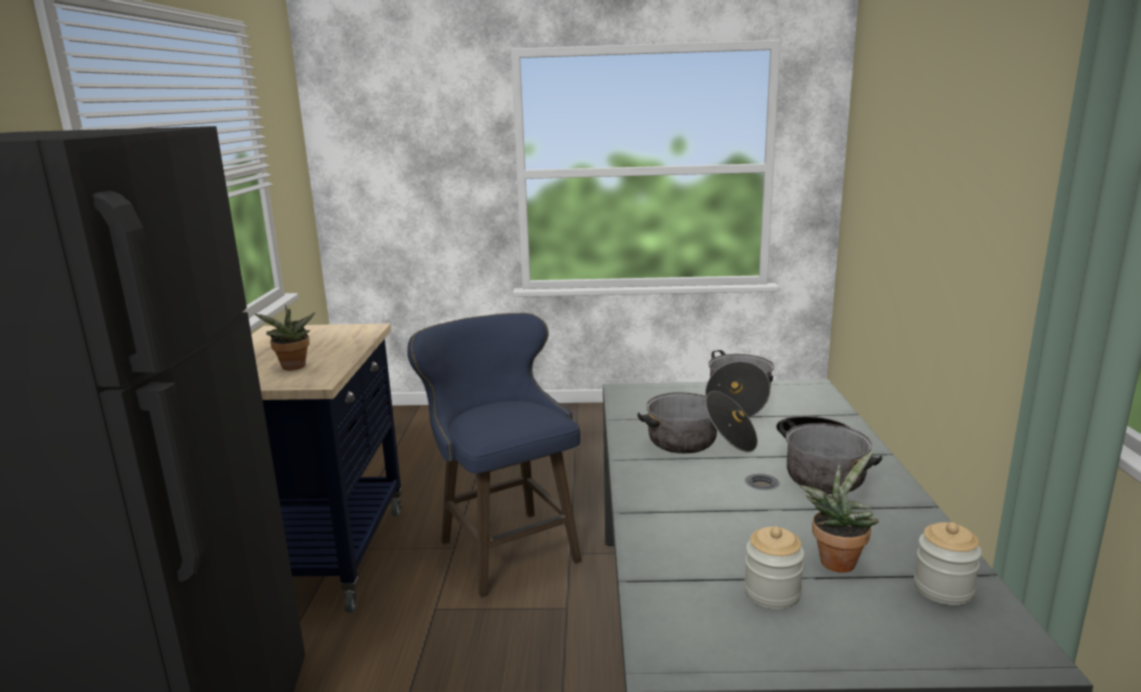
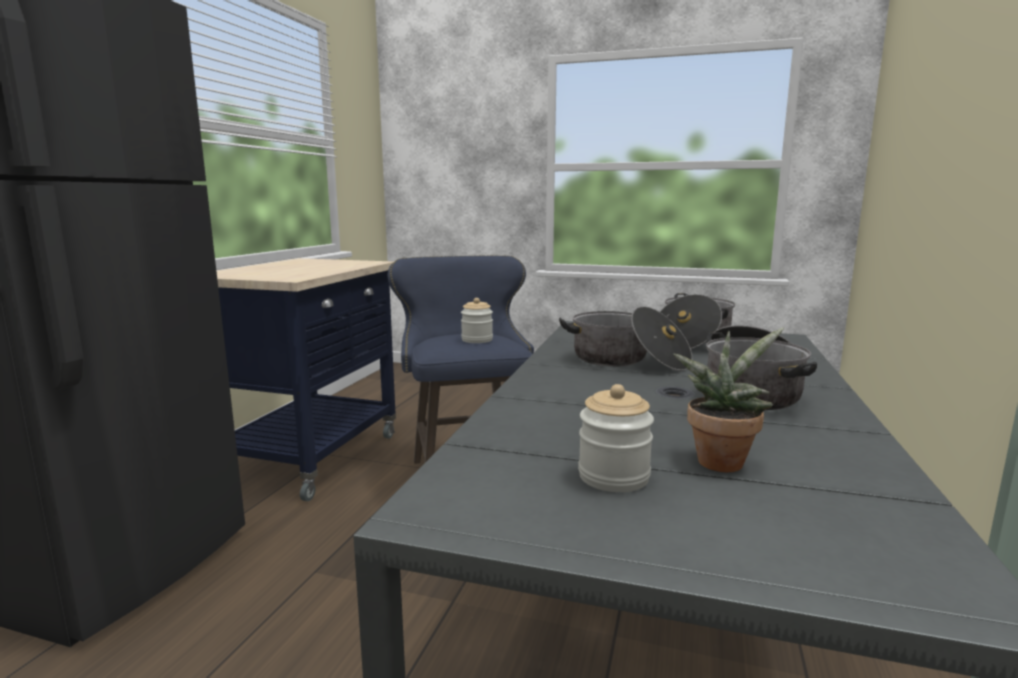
camera: 15 degrees right, 5 degrees down
potted plant [255,305,315,370] -> none
jar [914,522,982,605] -> jar moved to [461,298,493,343]

